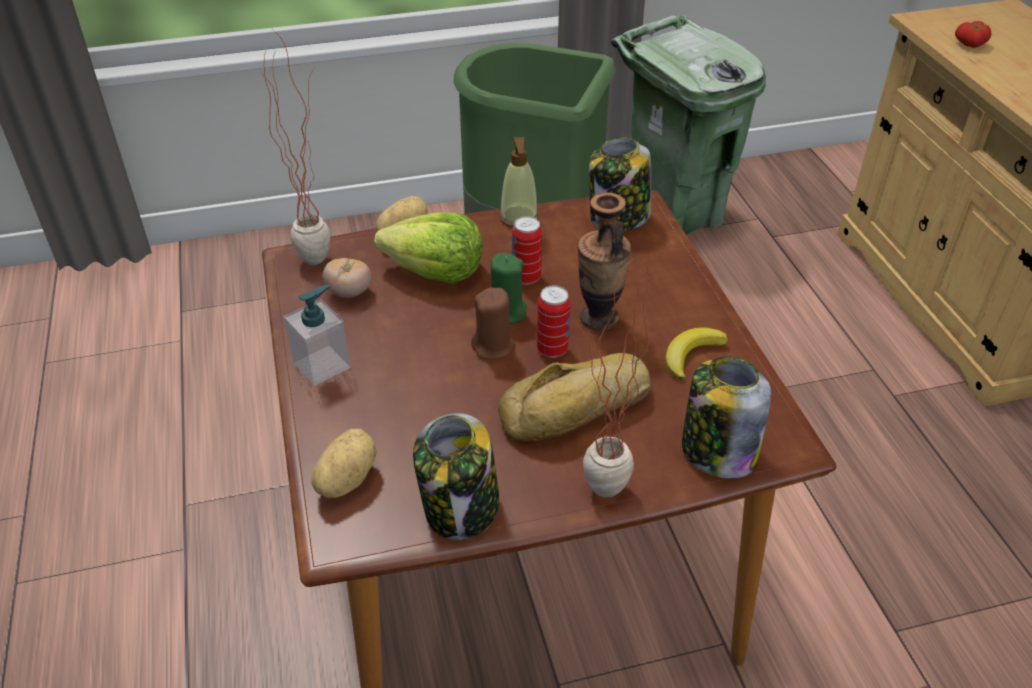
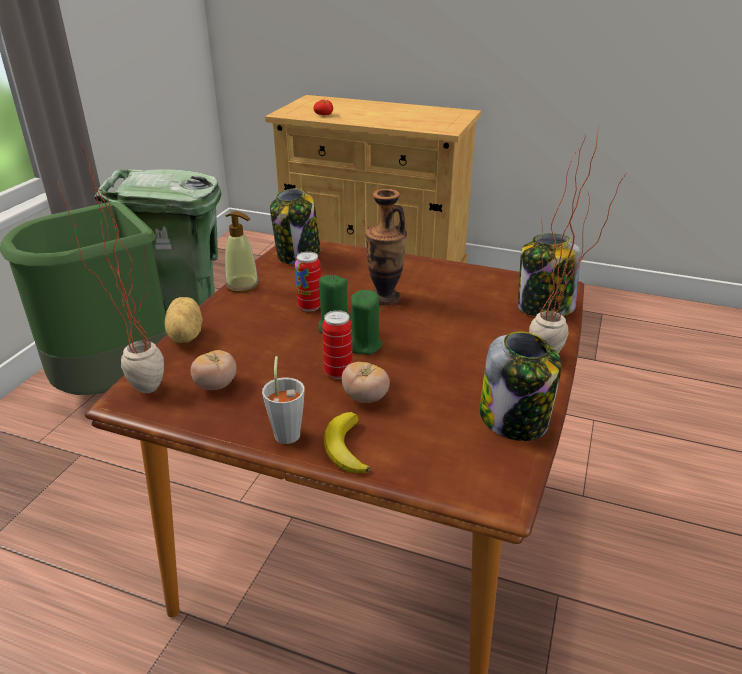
camera: 55 degrees left, 10 degrees down
soap dispenser [284,285,351,386] -> grey cup [262,356,305,444]
potato [311,429,377,498] -> none
lettuce [374,212,483,284] -> none
brown candle [471,287,516,359] -> green candle [351,290,382,355]
bread [498,353,650,443] -> none
can [537,285,571,358] -> can moved to [322,310,353,379]
banana [665,327,728,381] -> banana moved to [324,412,371,473]
none -> tomato [342,362,390,403]

